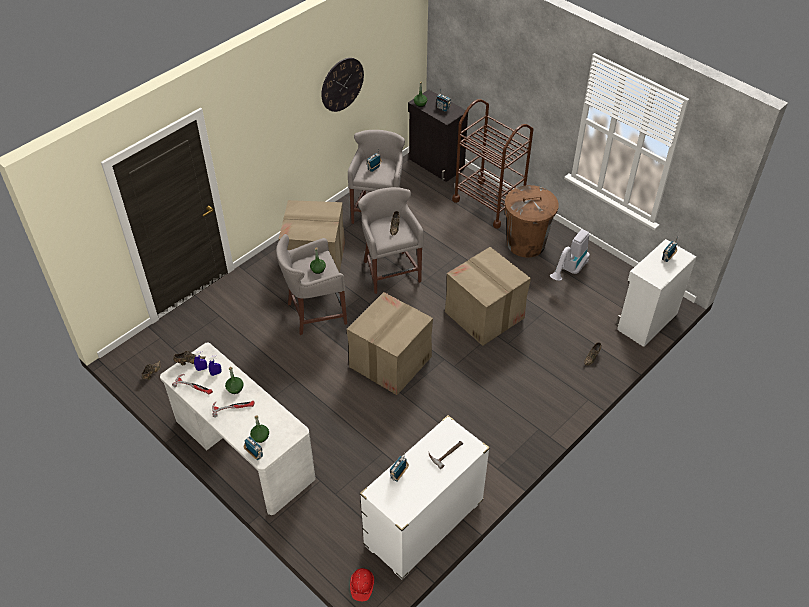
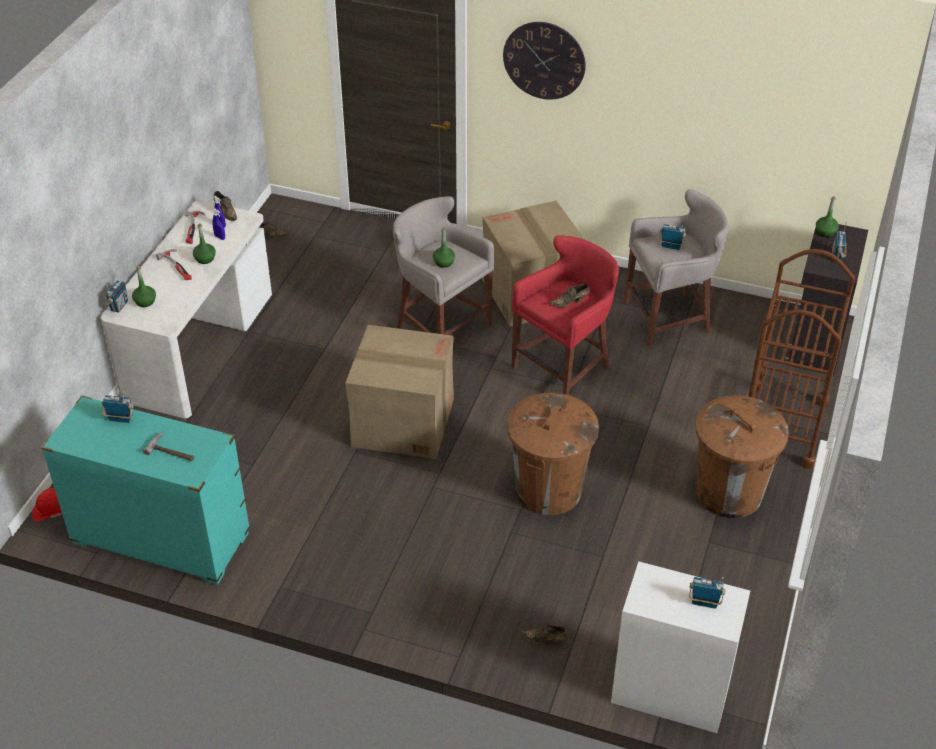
camera: 65 degrees right, 5 degrees down
wall clock [321,58,364,112] -> wall clock moved to [503,22,586,100]
grey stool [358,187,423,294] -> red stool [512,235,619,395]
white dresser [360,415,490,579] -> turquoise dresser [41,395,250,585]
cardboard box [445,247,531,346] -> brown trash can [507,393,599,515]
vacuum cleaner [550,229,590,281] -> none

